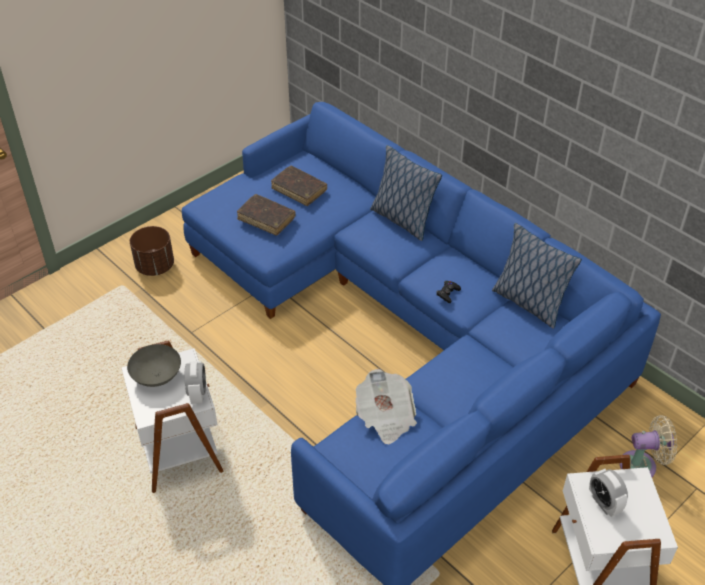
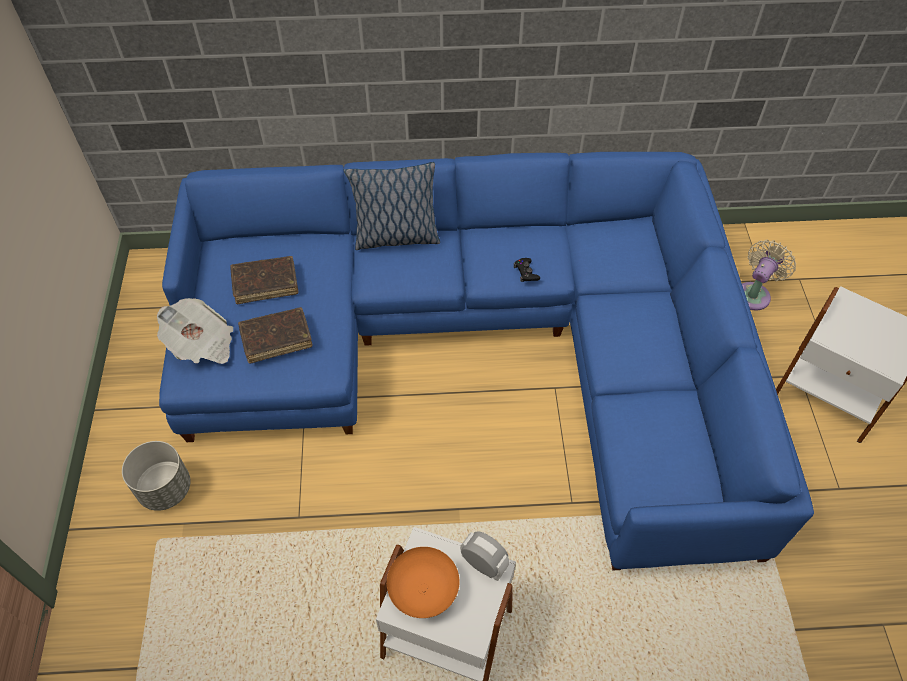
camera: 50 degrees left, 10 degrees up
grey bowl [127,344,181,387] -> orange bowl [387,547,459,618]
brown planter [130,226,174,276] -> grey planter [122,441,191,511]
newspaper [356,369,417,445] -> newspaper moved to [157,298,233,364]
pillow [492,223,582,328] -> none
alarm clock [589,469,628,517] -> none

